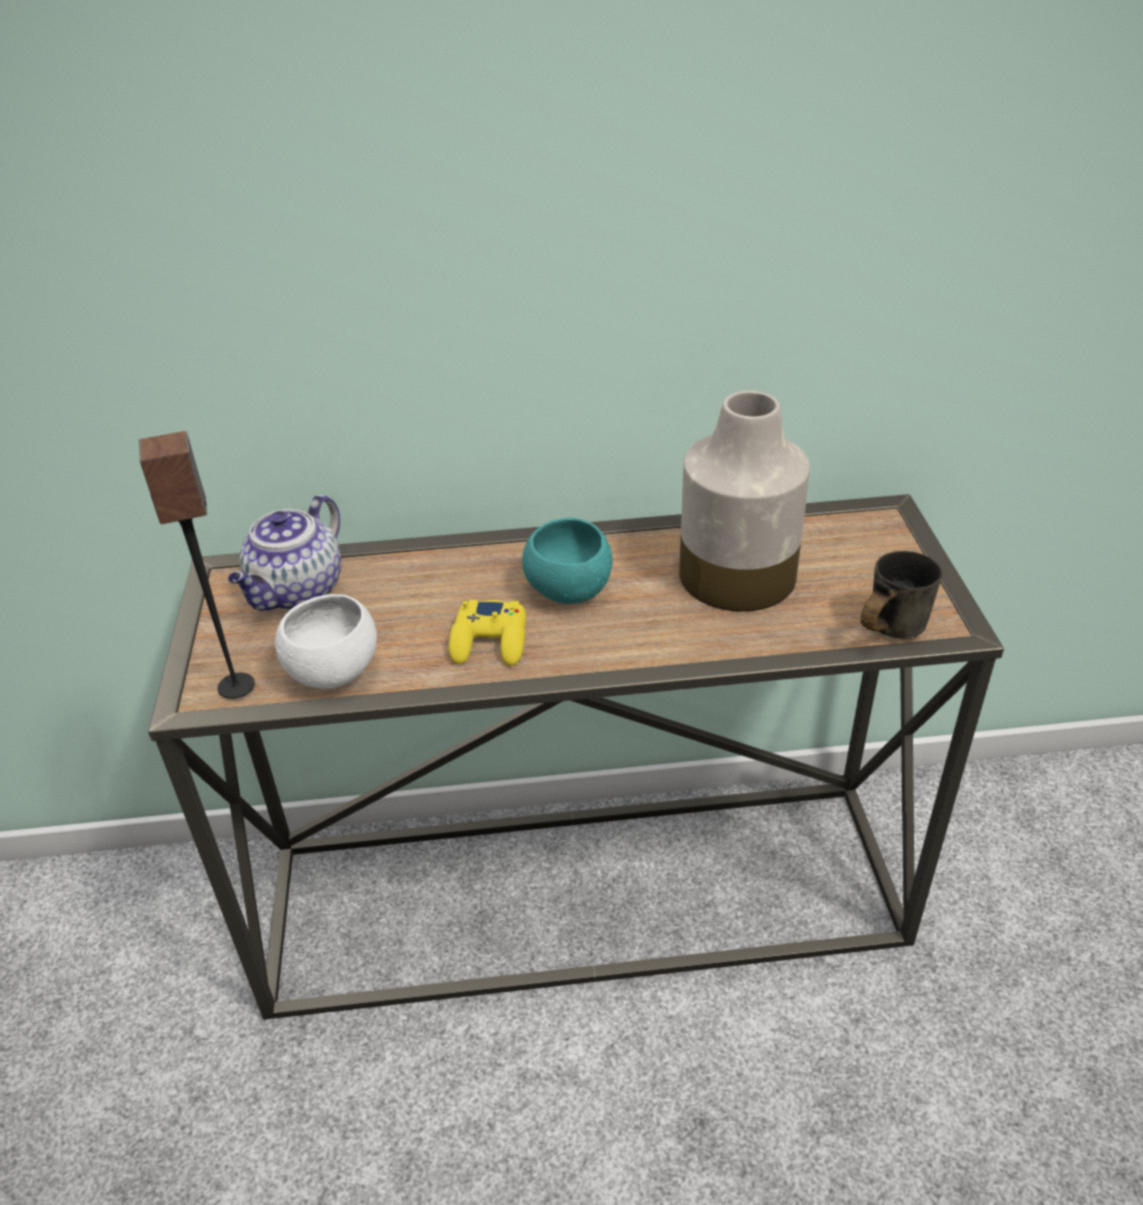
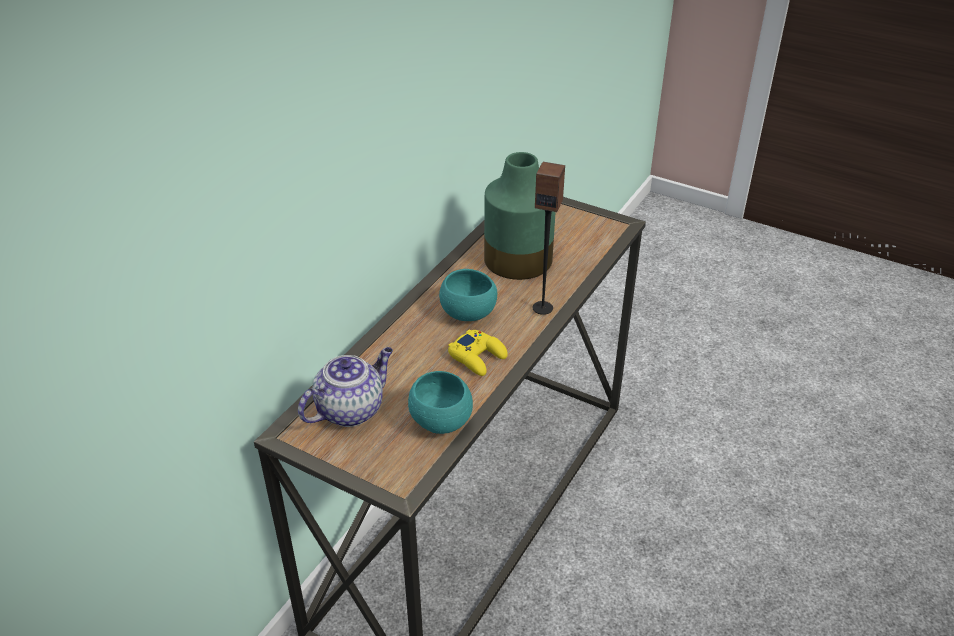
camera: 55 degrees left, 0 degrees up
speaker [139,431,255,699] -> speaker moved to [533,162,565,315]
teapot [228,495,341,611] -> teapot turned 105 degrees counterclockwise [298,347,393,427]
white bowl [275,594,377,689] -> turquoise bowl [408,371,473,434]
beige vase [679,391,810,612] -> green vase [484,152,556,280]
grey mug [860,551,942,639] -> none

